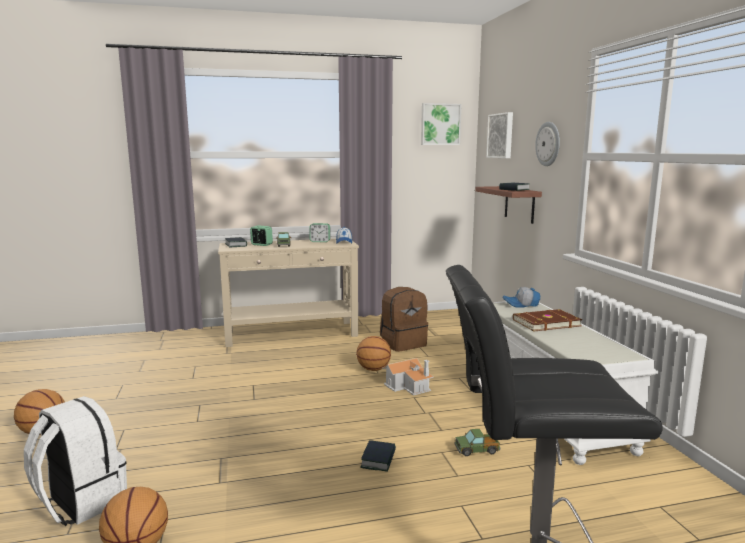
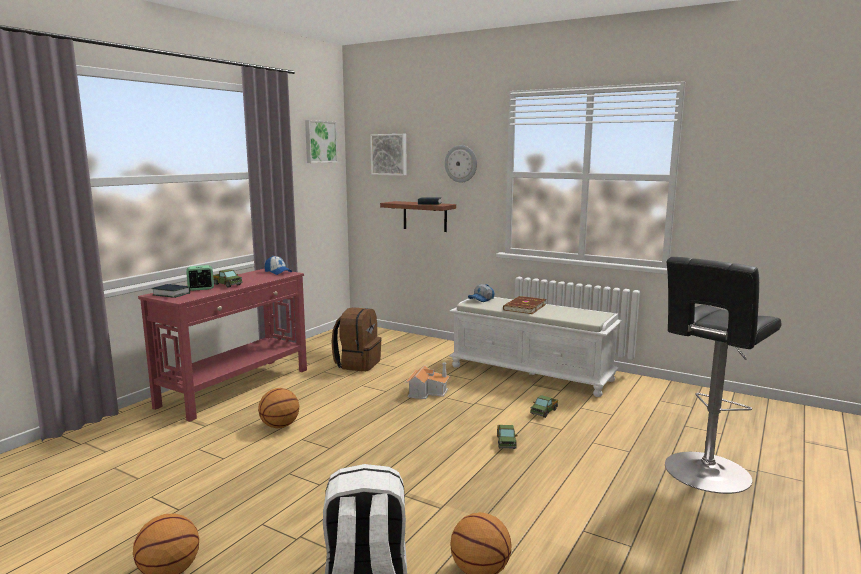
camera: 45 degrees left, 0 degrees up
beige console table [218,239,359,347] -> red console table [138,269,307,422]
alarm clock [309,223,330,242] -> none
basketball [356,336,391,371] -> basketball moved to [258,388,299,429]
book [360,440,396,472] -> toy truck [497,425,517,449]

